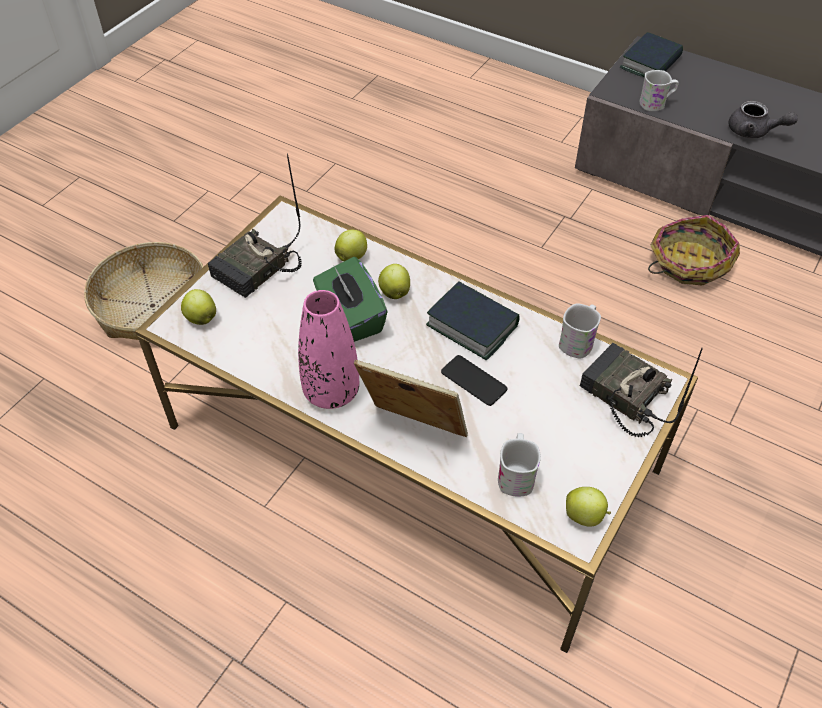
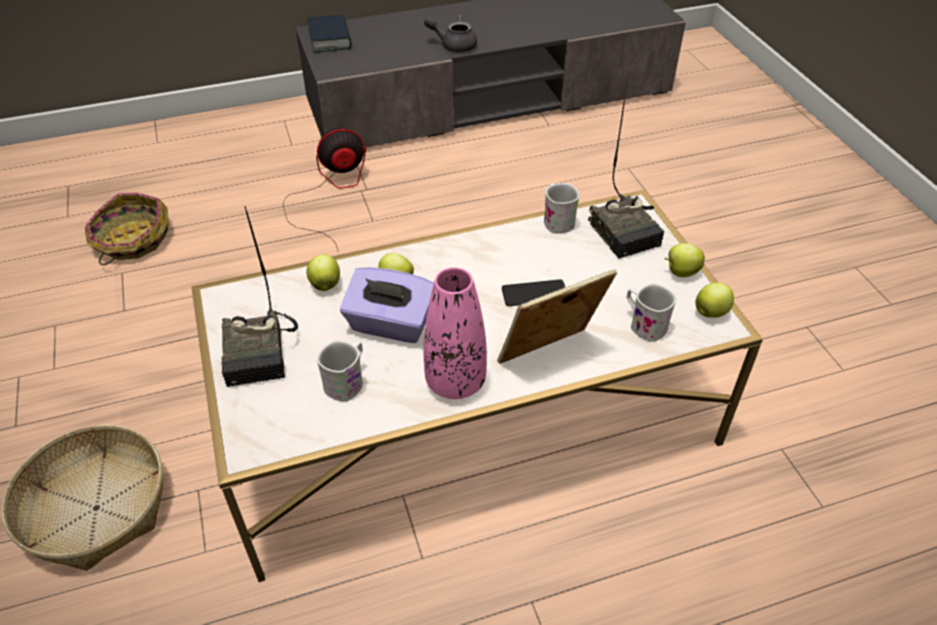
camera: 50 degrees left, 5 degrees down
apple [181,289,216,325] -> apple moved to [665,243,705,277]
green tissue box [313,257,388,342] -> purple tissue box [340,267,434,343]
book [426,281,520,361] -> none
radio [580,343,703,437] -> radio turned 105 degrees counterclockwise [588,99,664,259]
white mug [639,70,679,111] -> white mug moved to [316,340,363,402]
basket [648,215,740,285] -> basket moved to [85,193,169,265]
grey teapot [728,101,798,138] -> grey teapot turned 150 degrees counterclockwise [424,15,477,52]
none -> fan [283,128,366,252]

